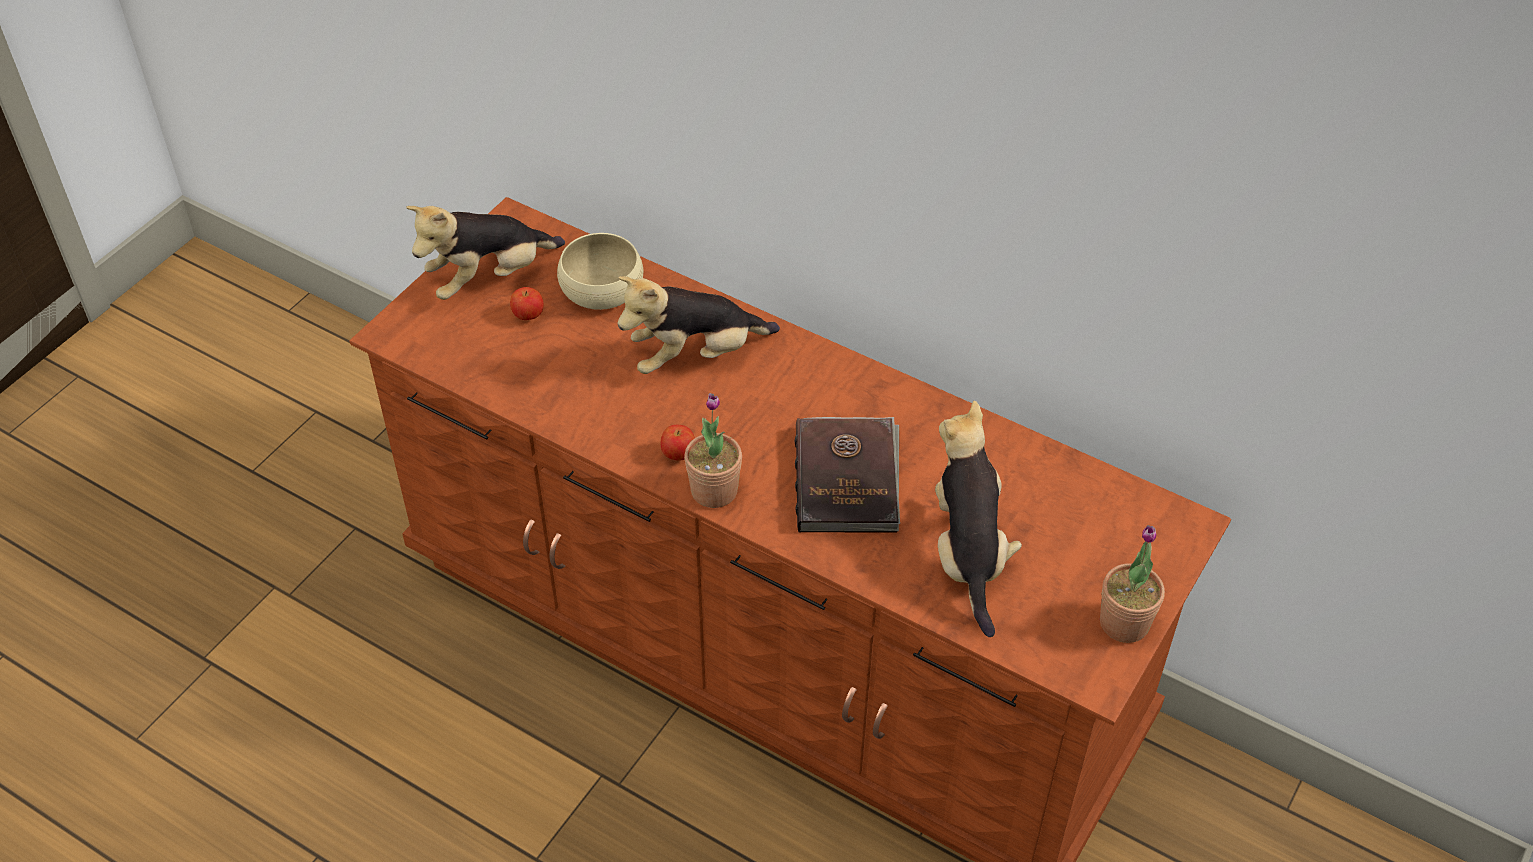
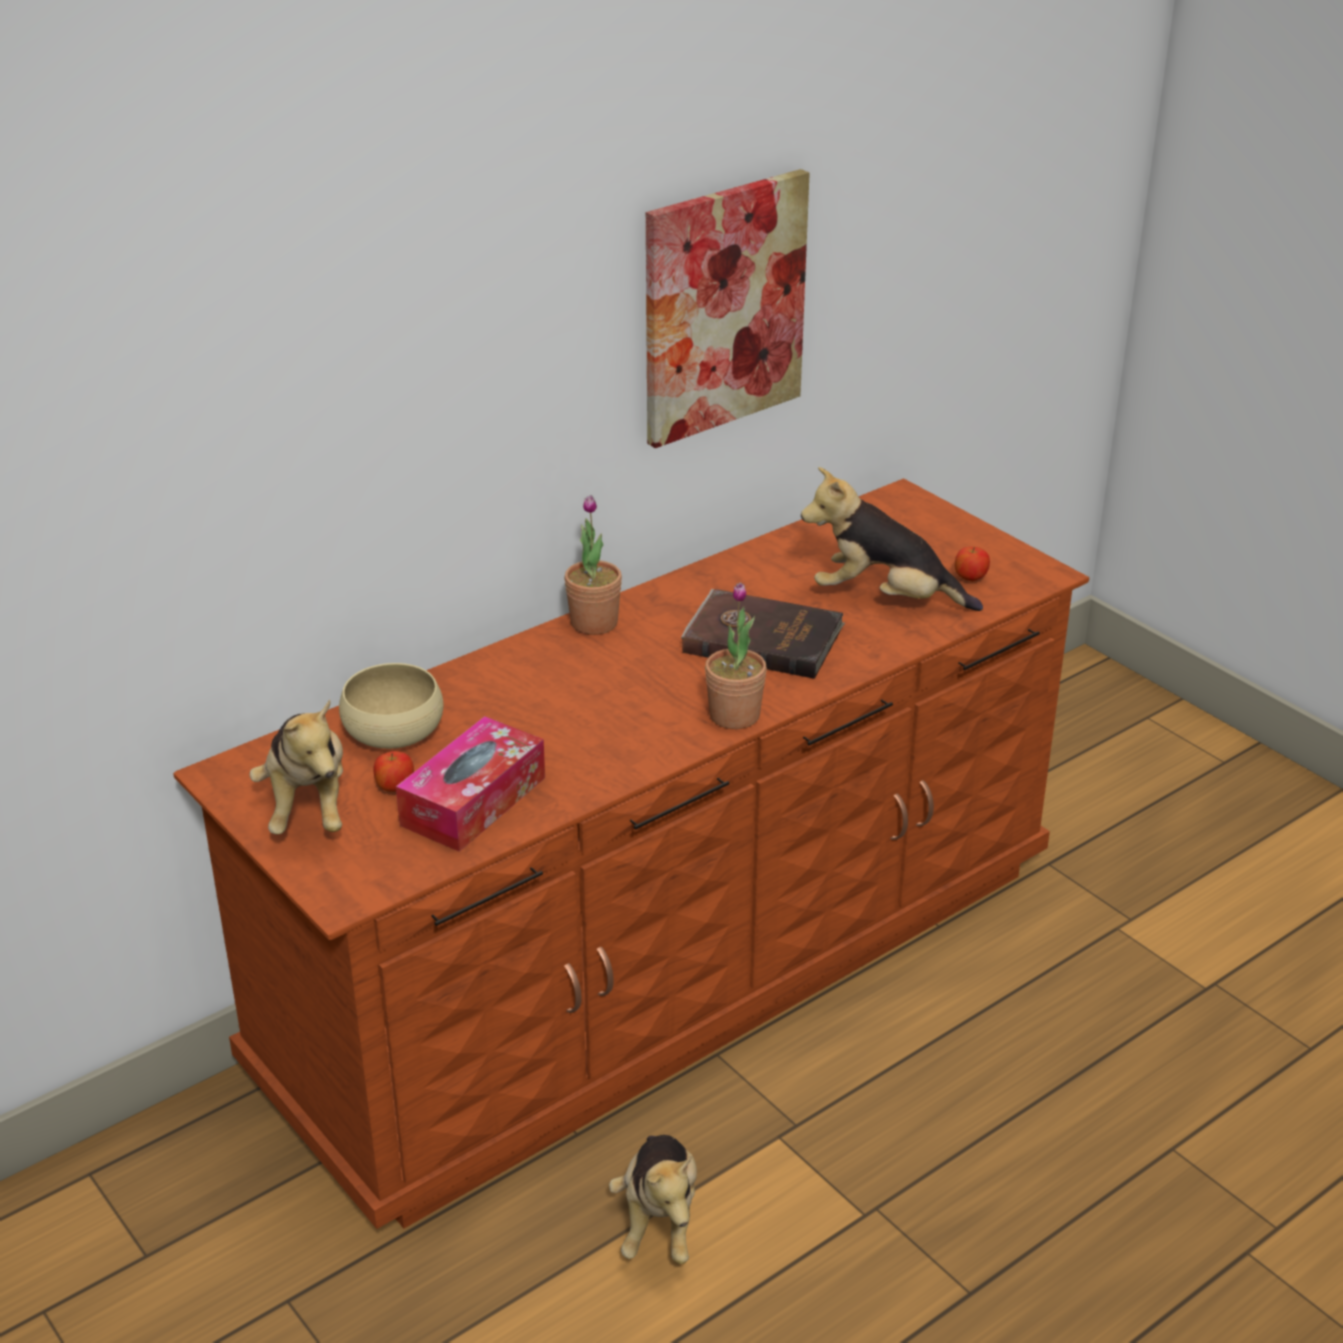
camera: 70 degrees left, 15 degrees down
plush toy [617,276,780,374] -> plush toy moved to [609,1135,697,1264]
apple [661,425,695,461] -> apple moved to [955,547,990,582]
potted plant [1100,525,1165,643] -> potted plant moved to [564,495,622,635]
none -> tissue box [396,716,545,852]
none -> picture [646,169,810,448]

